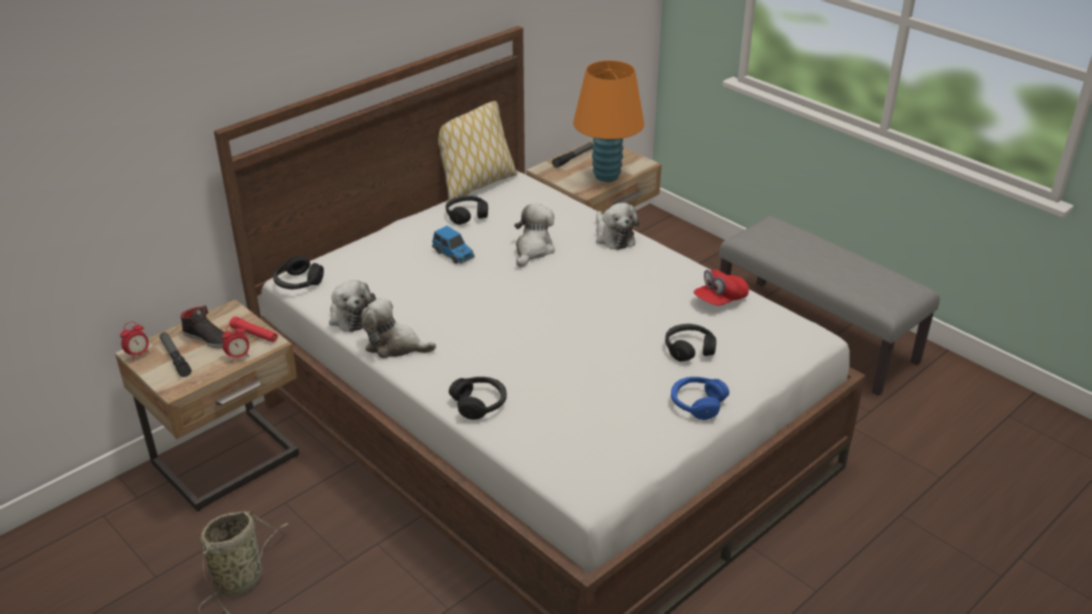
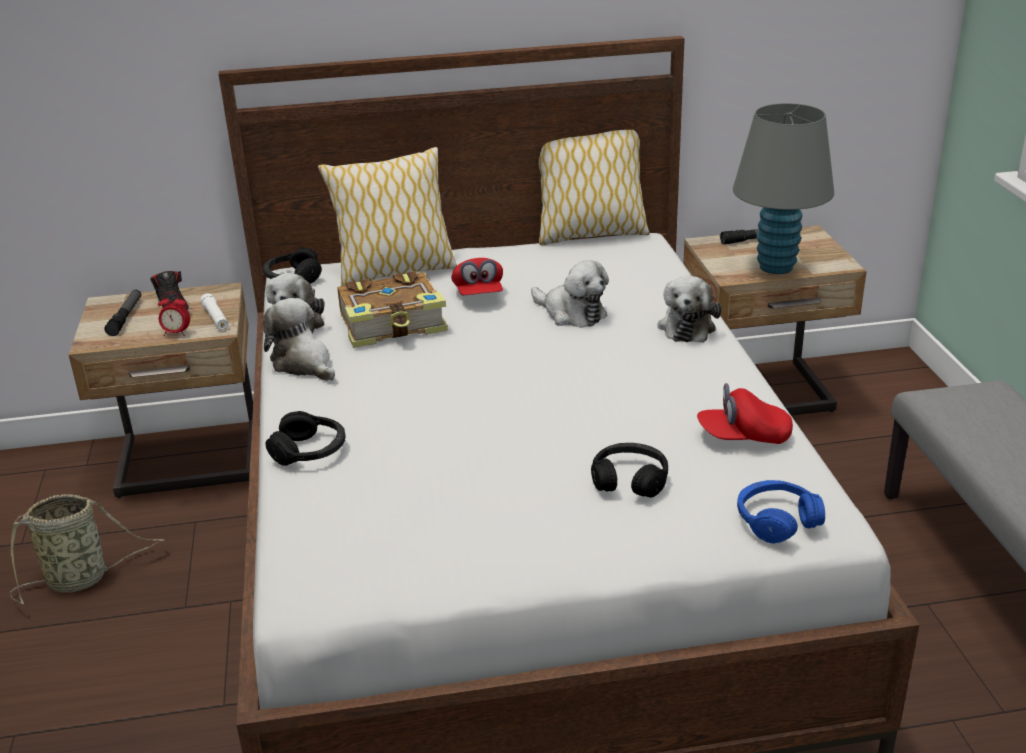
camera: 35 degrees right, 5 degrees down
alarm clock [120,322,150,359] -> none
red flashlight [229,316,278,342] -> white flashlight [200,293,228,330]
toy car [432,226,475,264] -> red cap [451,258,503,295]
black headphones [446,196,488,225] -> none
plush toy [514,204,555,267] -> plush toy turned 75 degrees clockwise [531,260,609,328]
orange table lamp [573,60,644,182] -> grey table lamp [733,103,834,274]
blue headphones [671,377,729,420] -> blue headphones moved to [737,480,825,544]
none -> pillow [318,147,457,286]
none -> book [338,271,448,348]

